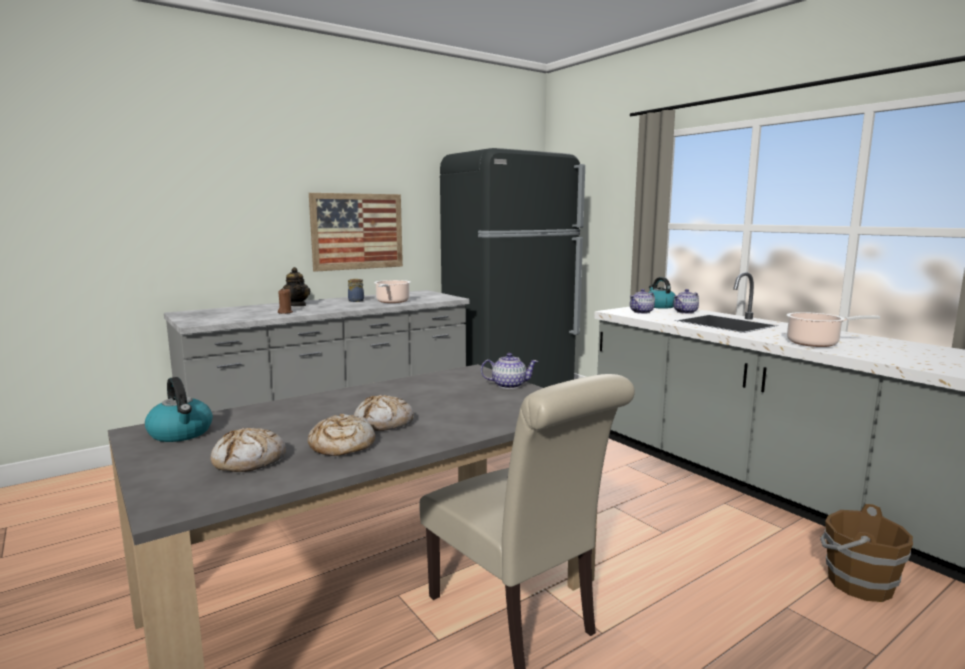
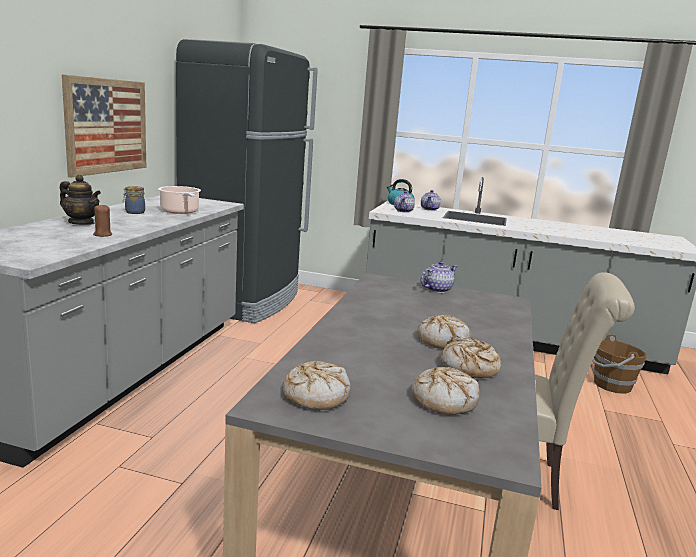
camera: 40 degrees left, 5 degrees up
kettle [145,377,213,442] -> bread [283,361,351,410]
cooking pot [787,312,880,347] -> none

